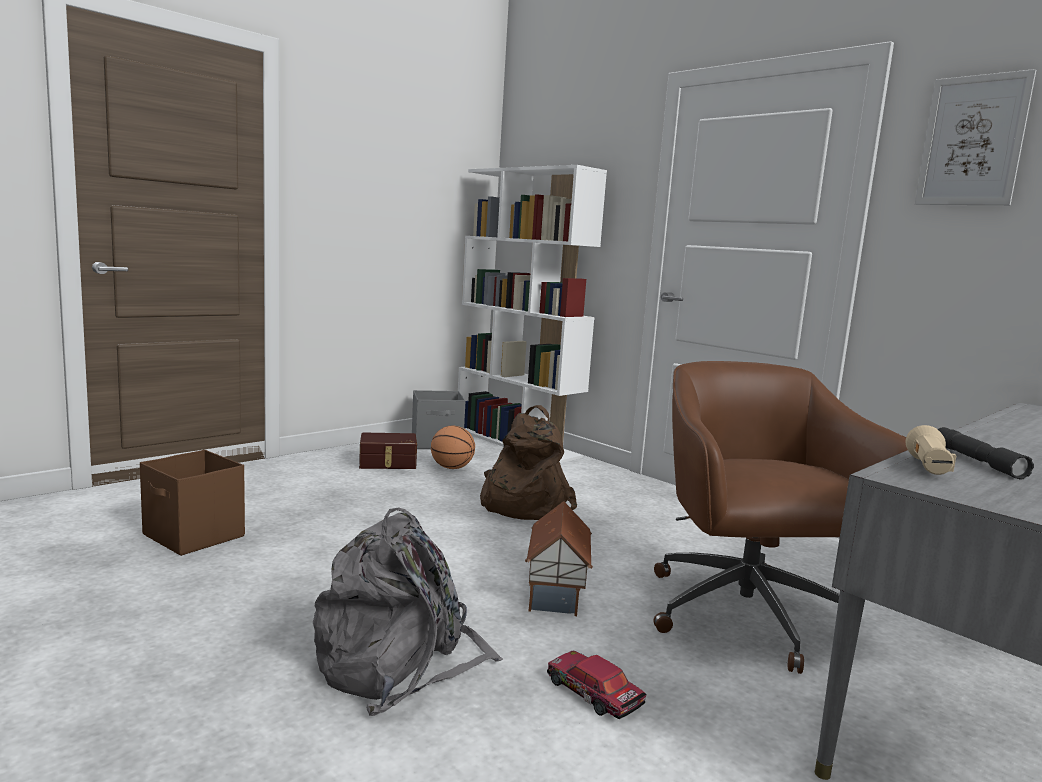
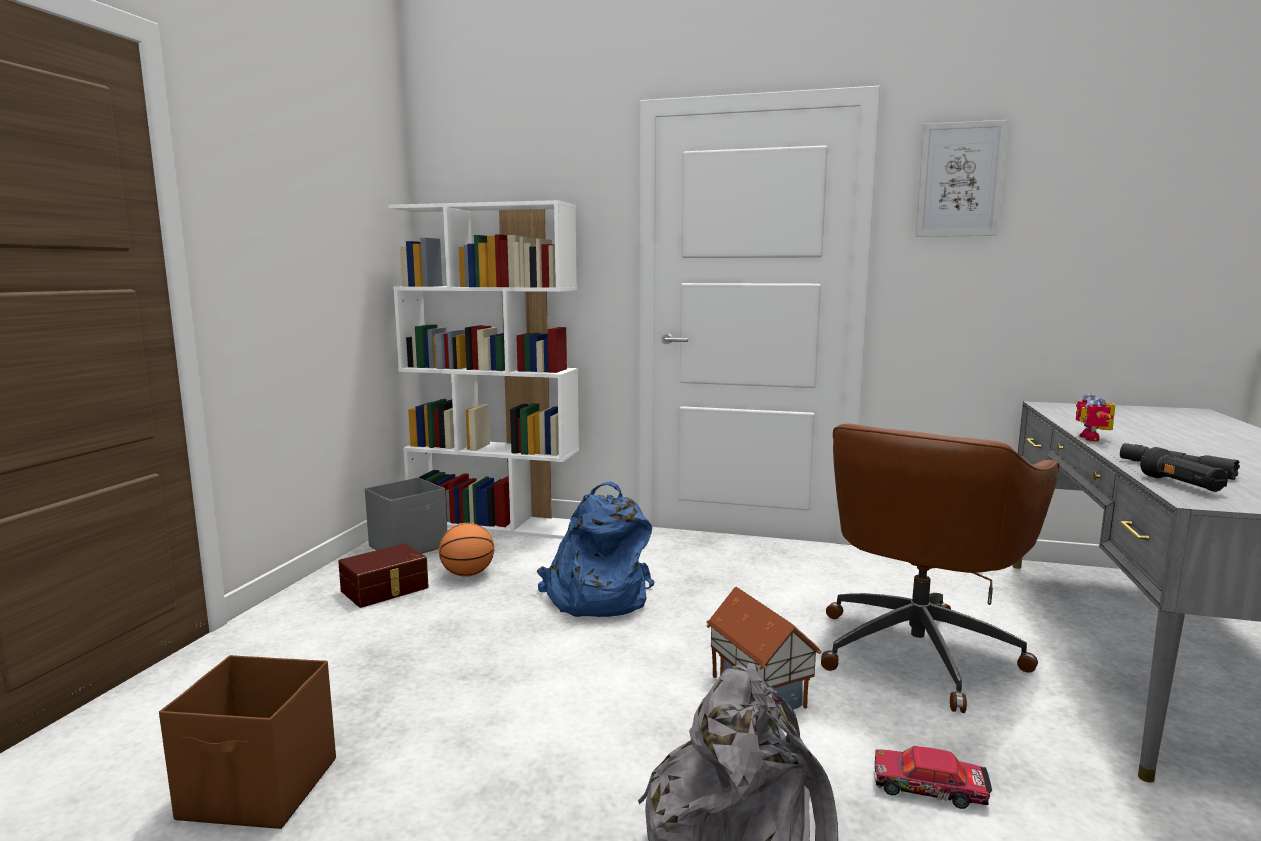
camera: 30 degrees left, 0 degrees up
brown backpack [480,405,577,520] -> blue backpack [537,481,654,617]
brown office chair [653,361,908,674] -> brown office chair turned 105 degrees counterclockwise [821,423,1059,713]
beige flashlight [906,425,957,475] -> black flashlight [1140,447,1229,492]
none -> toy robot [1076,394,1116,441]

